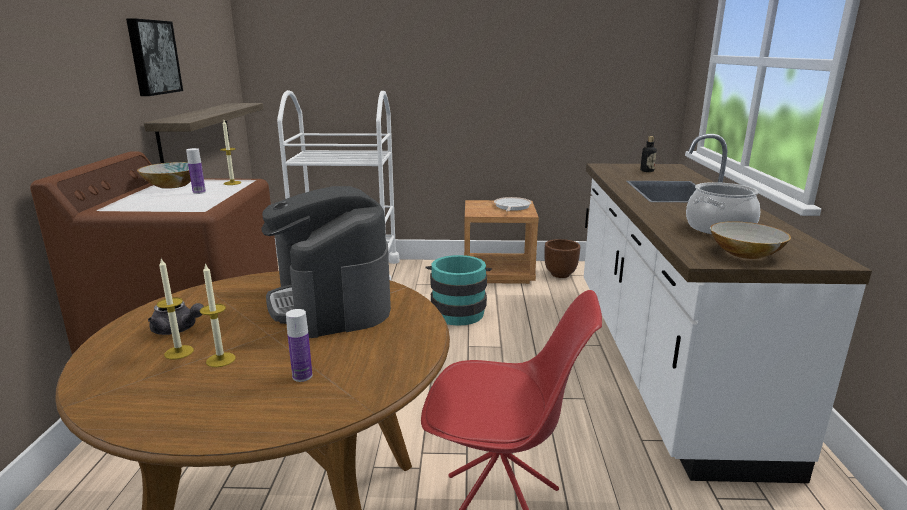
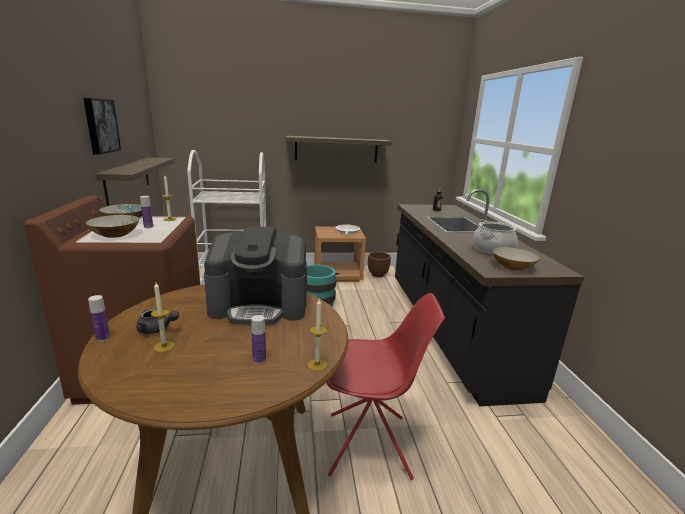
camera: 10 degrees left, 0 degrees up
candle [200,263,236,367] -> candle moved to [308,299,327,371]
coffee machine [262,186,391,338] -> coffee machine turned 60 degrees counterclockwise [204,226,307,325]
white counter [584,134,872,483] -> black counter [395,189,584,406]
none -> bowl [85,215,139,238]
none -> bottle [88,295,110,341]
none -> shelf [286,136,392,163]

